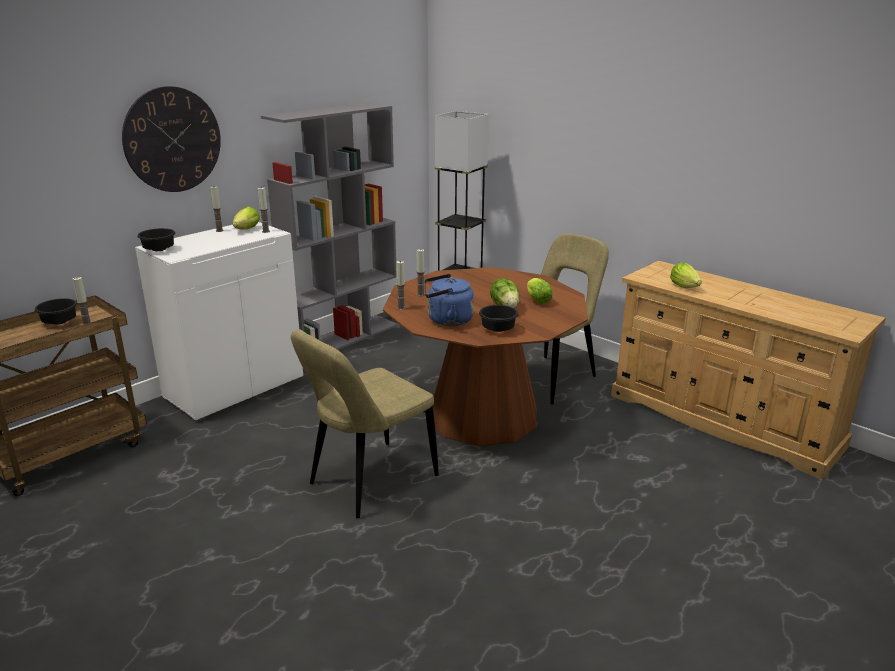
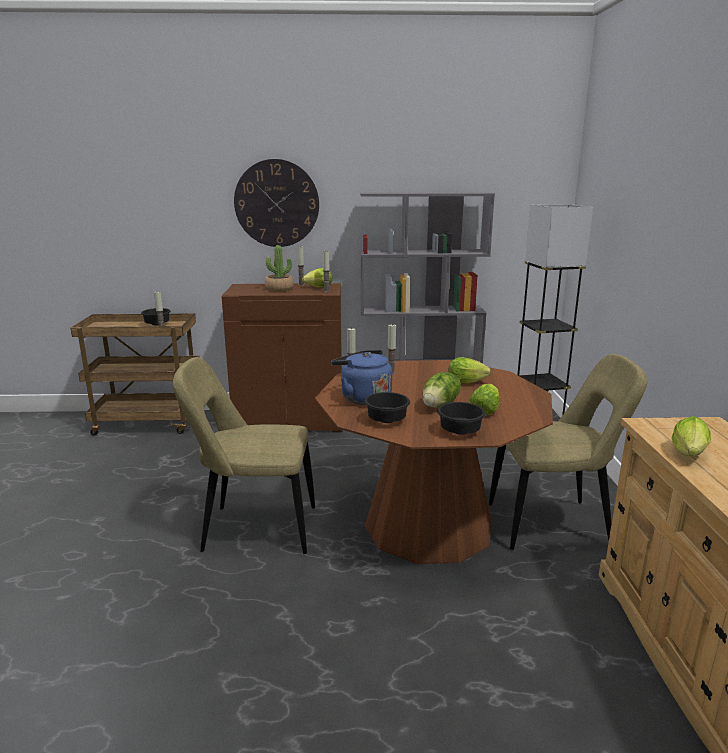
camera: 45 degrees right, 5 degrees down
white cabinet [135,222,303,422] -> brown cabinet [221,283,342,432]
black bowl [137,228,175,251] -> black bowl moved to [437,402,486,435]
none -> potted plant [265,245,294,291]
none -> lettuce [448,357,491,384]

